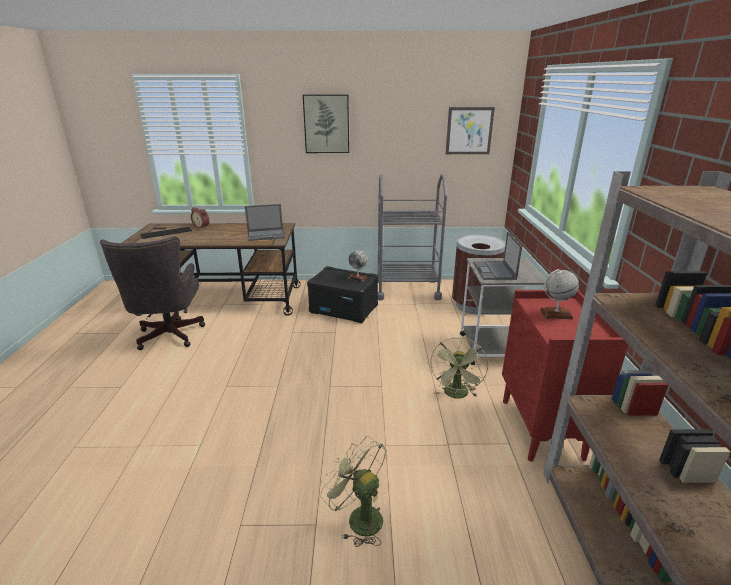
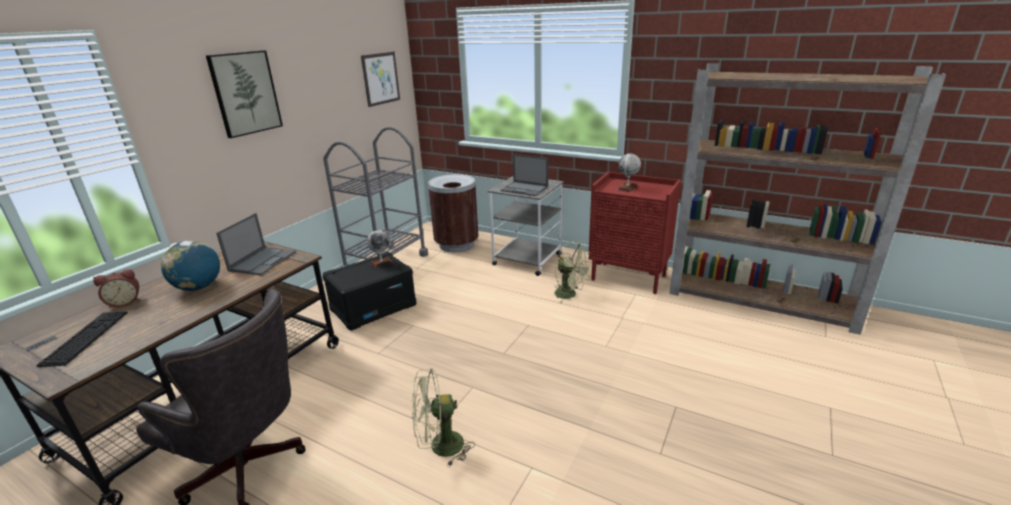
camera: 60 degrees left, 0 degrees up
green fan [320,436,386,547] -> green fan moved to [412,368,475,467]
none -> globe [161,241,220,291]

